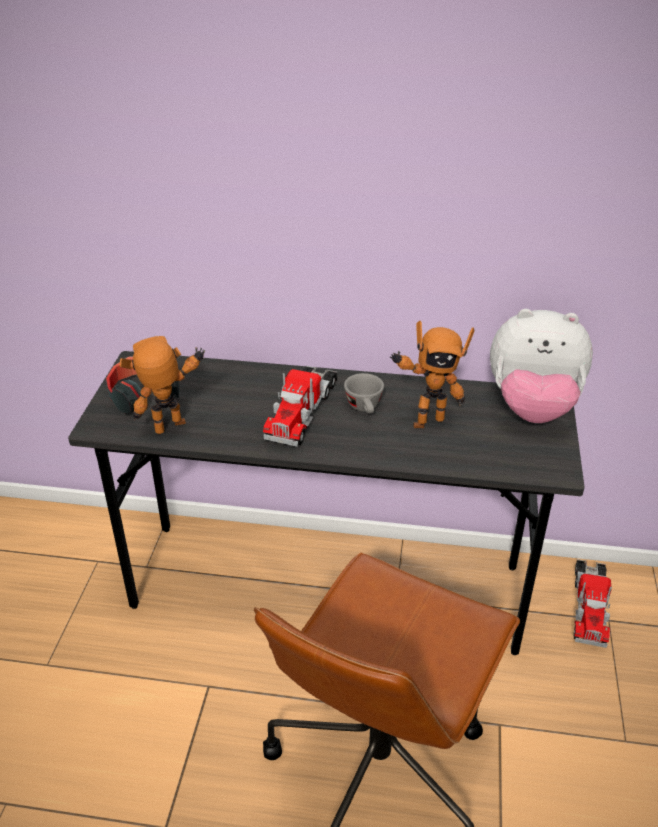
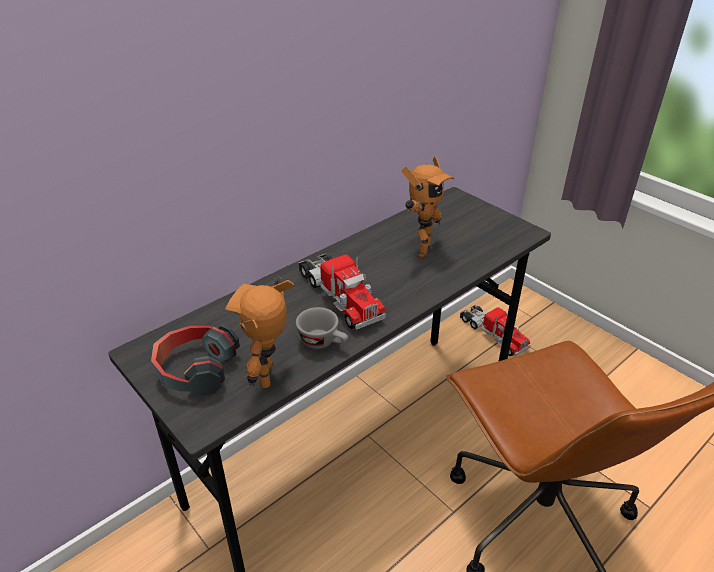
camera: 50 degrees left, 0 degrees up
grey cup [344,373,384,413] -> grey cup moved to [296,307,348,349]
plush toy [490,309,593,423] -> none

